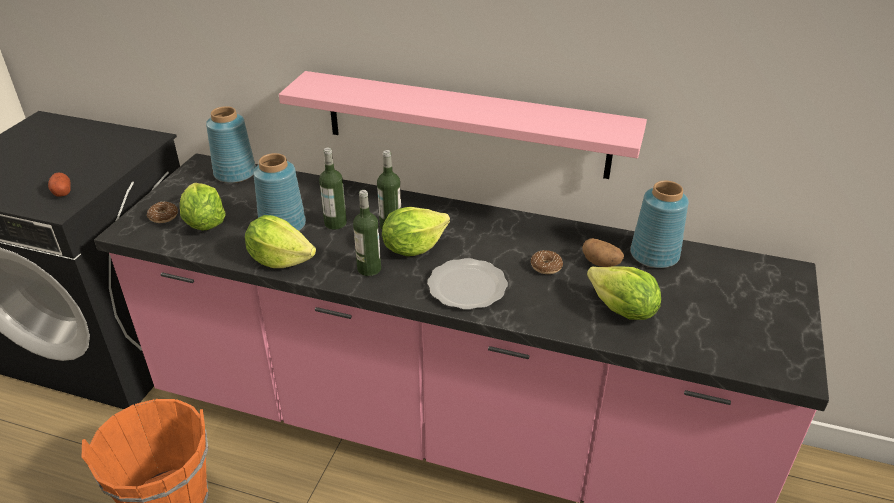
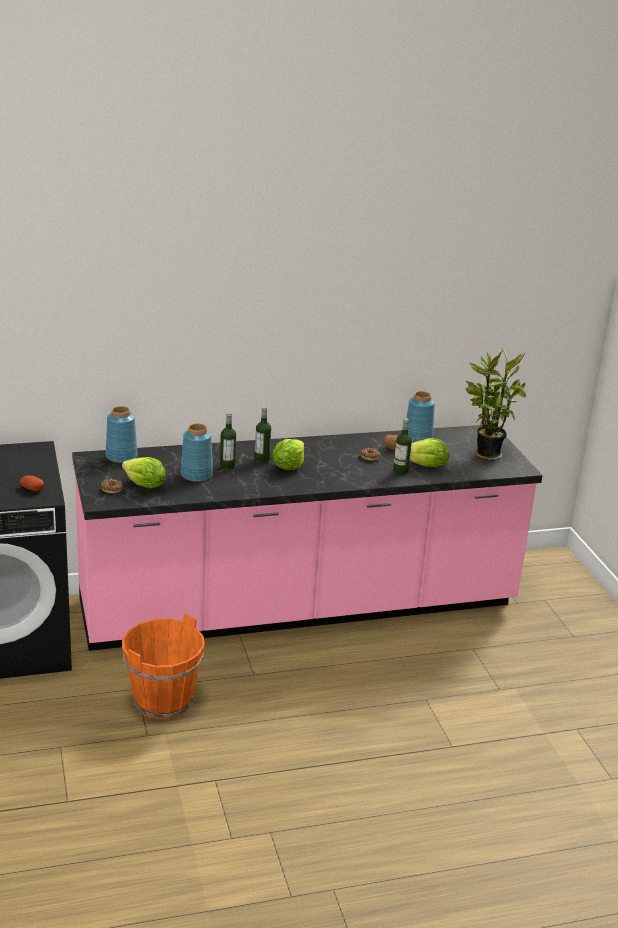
camera: 35 degrees left, 10 degrees down
lettuce [245,215,316,268] -> none
pink shelf [279,71,647,179] -> none
bottle [353,190,381,276] -> bottle moved to [393,418,412,475]
plate [427,258,508,310] -> none
none -> potted plant [466,346,526,461]

